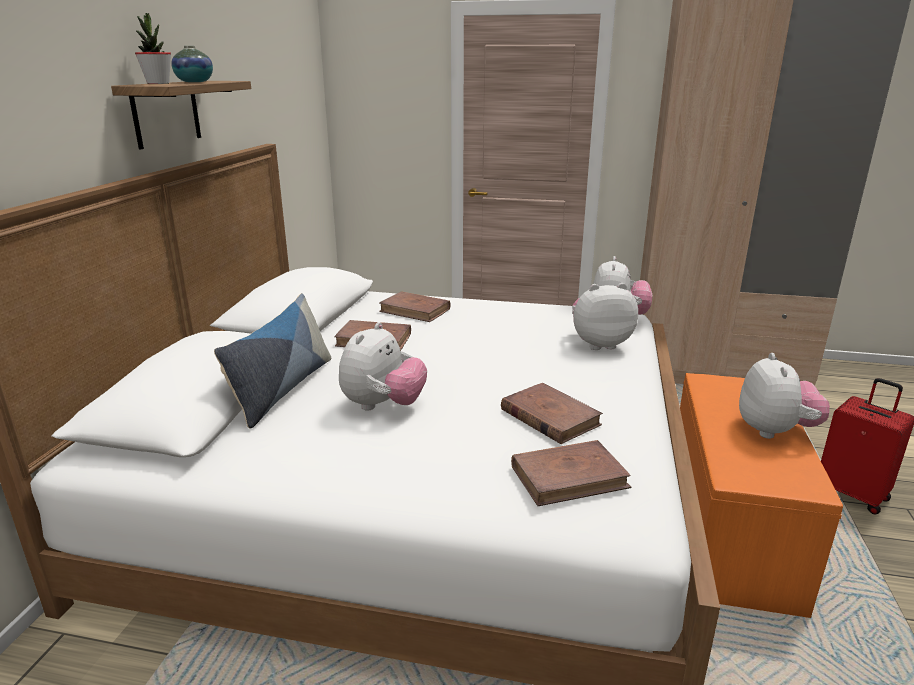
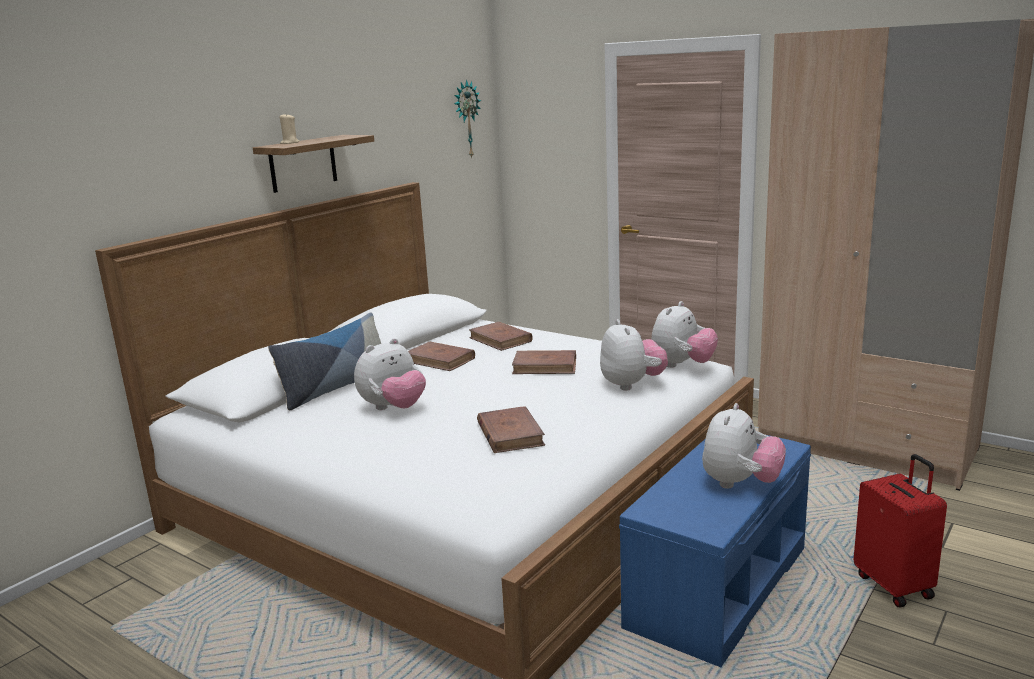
camera: 25 degrees right, 5 degrees down
potted plant [135,13,171,84] -> beige candle [280,113,299,144]
vase [171,46,213,82] -> none
brown book [511,440,631,506] -> brown book moved to [512,350,576,374]
plush toy [572,283,638,350] -> plush toy turned 60 degrees clockwise [600,319,668,391]
orange bench [680,373,843,618] -> blue bench [619,435,811,667]
none -> wall clock [454,79,481,159]

